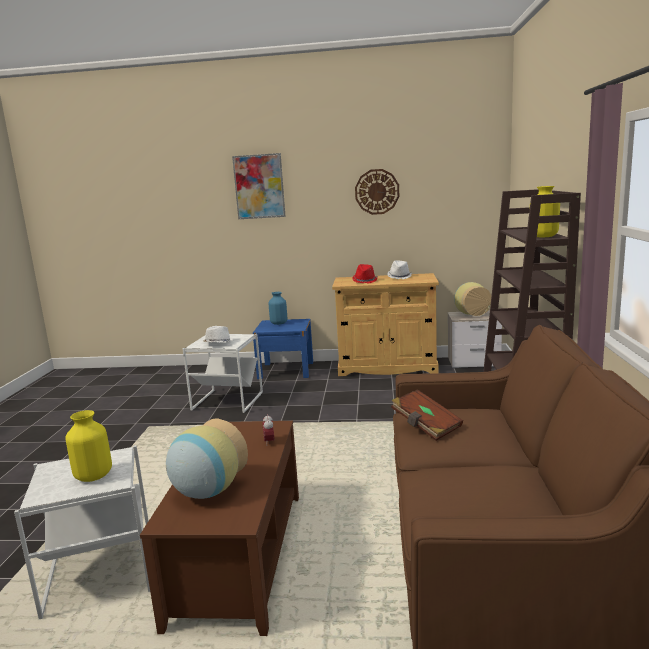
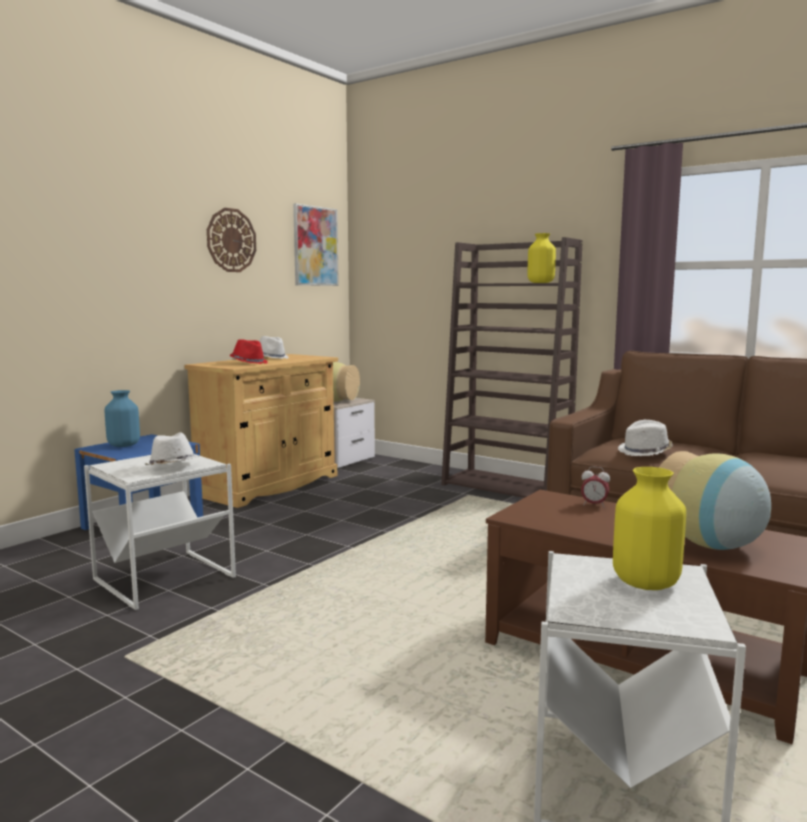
camera: 60 degrees left, 5 degrees down
picture [232,153,286,219] -> picture moved to [293,203,339,286]
brown book [391,389,463,441] -> white hat [618,420,673,456]

